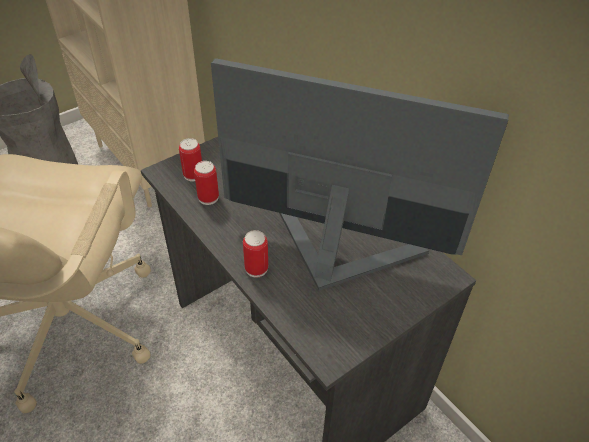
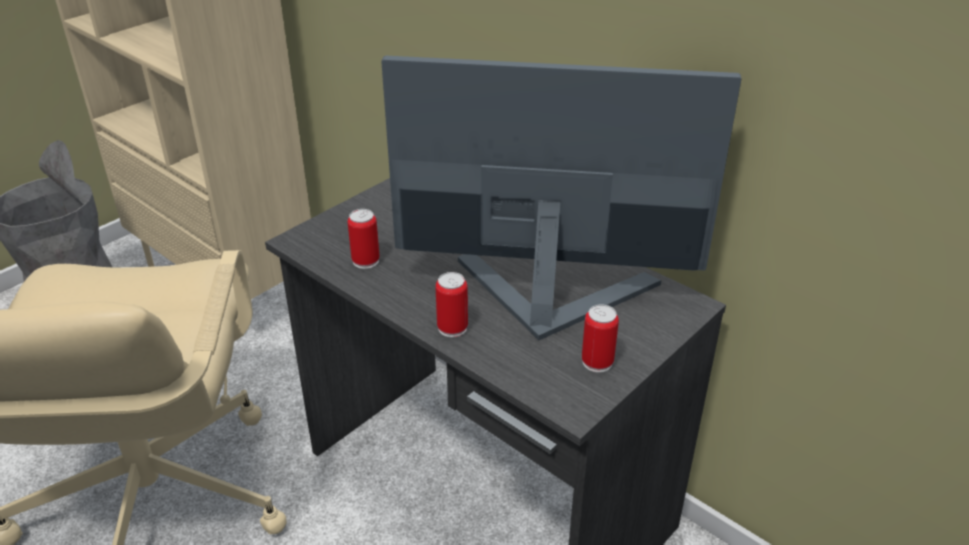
camera: 10 degrees left, 10 degrees down
can [179,138,202,181] -> can moved to [582,304,619,373]

